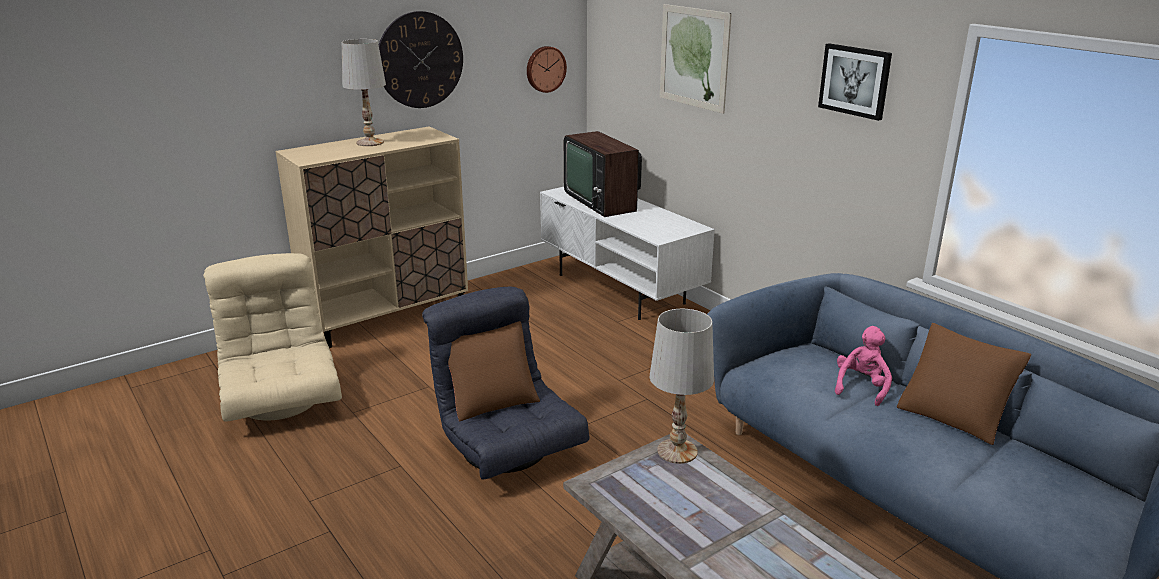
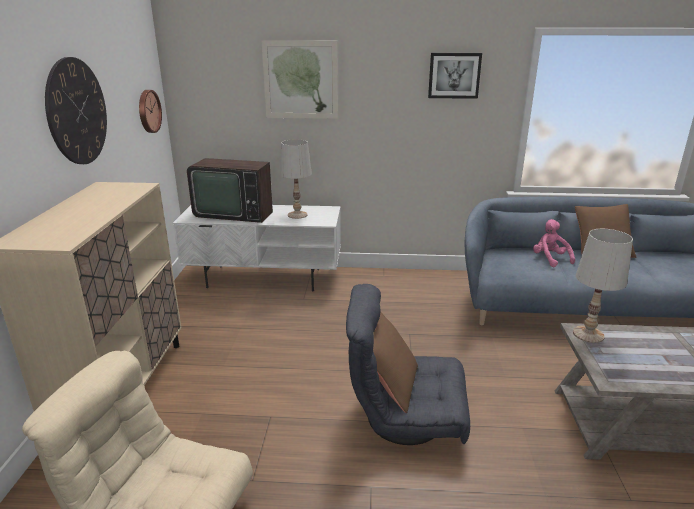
camera: 50 degrees left, 0 degrees up
white table lamp [342,39,386,146] -> white table lamp moved to [280,139,312,219]

